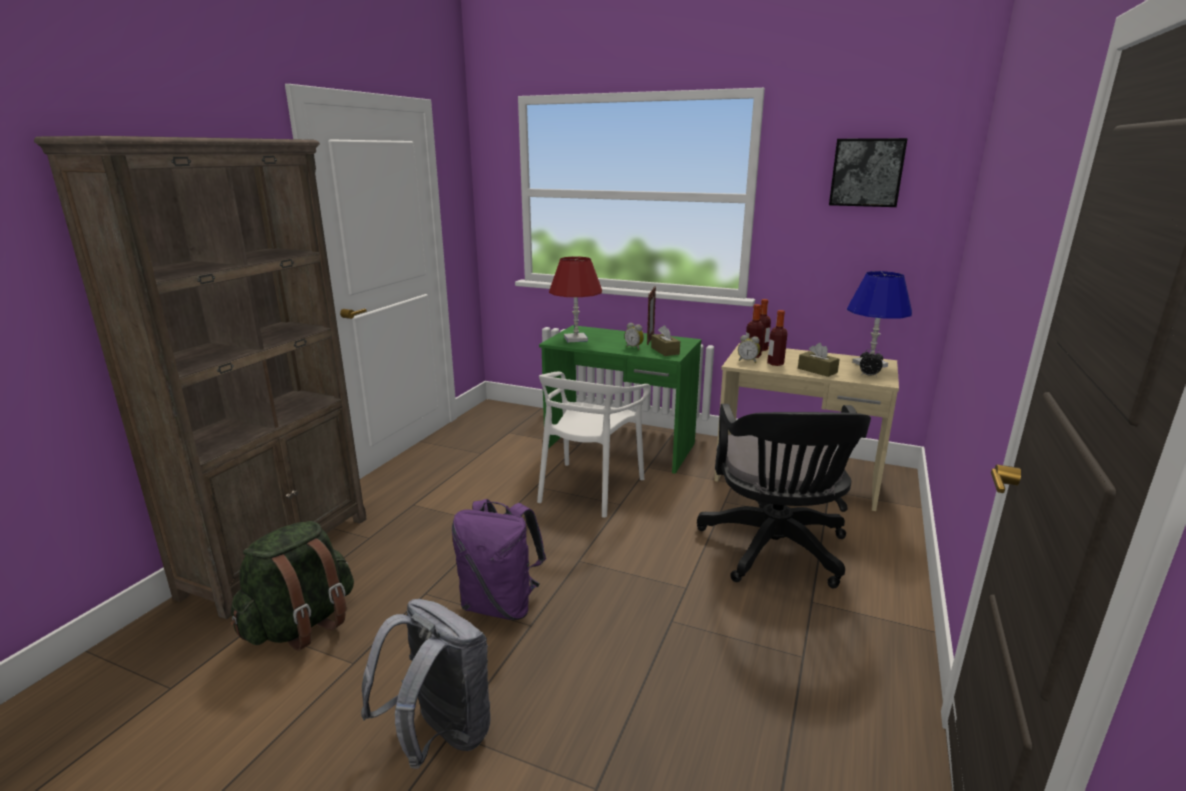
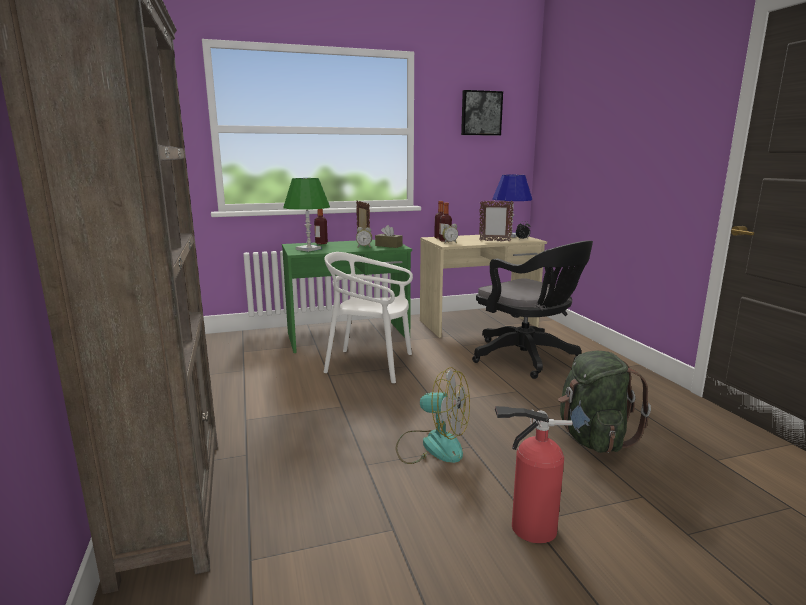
camera: 40 degrees left, 5 degrees down
green backpack [231,521,354,651] -> green backpack moved to [558,351,651,453]
grey backpack [361,599,491,769] -> fire extinguisher [495,406,573,544]
purple backpack [452,499,546,620] -> fan [396,367,470,464]
white chair [537,372,650,518] -> white chair turned 120 degrees clockwise [324,252,413,384]
red table lamp [549,257,602,343] -> green table lamp [283,178,330,252]
bottle [767,310,788,366] -> bottle moved to [314,209,328,244]
brown tissue box [798,343,840,377] -> picture frame [479,201,514,242]

